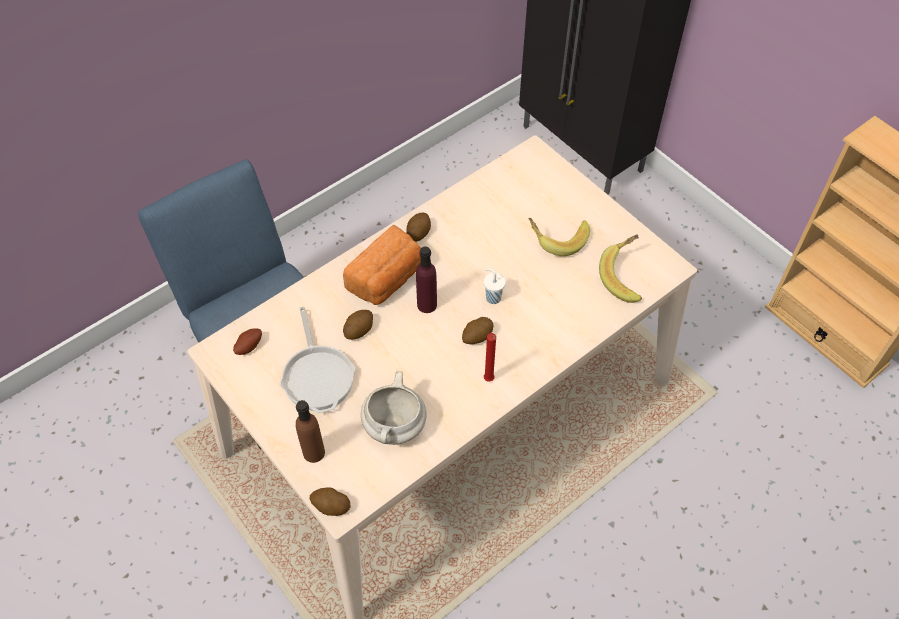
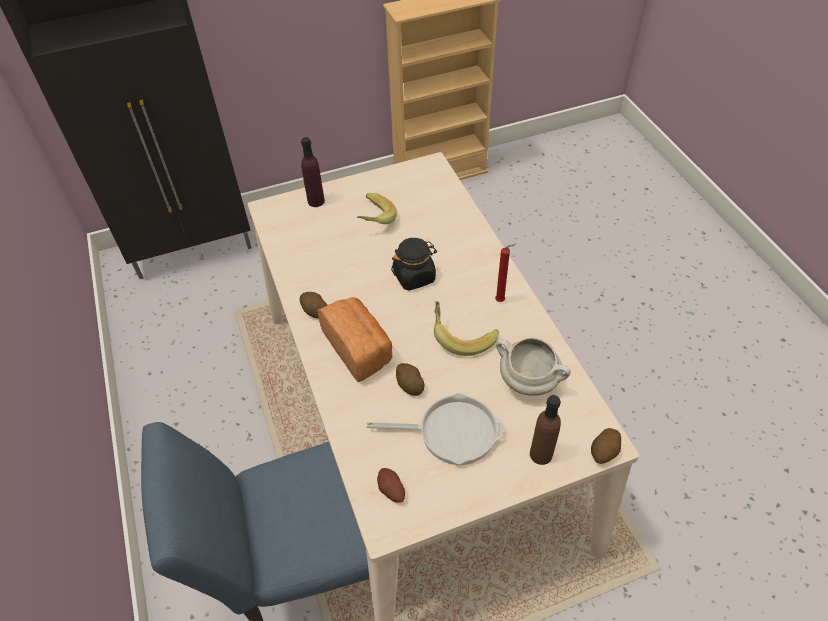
camera: 70 degrees left, 5 degrees down
purple bottle [416,246,437,313] -> purple bottle moved to [301,137,325,207]
potato [462,317,494,344] -> none
white cup [484,269,506,304] -> black jar [391,238,437,291]
banana [599,235,642,303] -> banana moved to [434,301,499,356]

